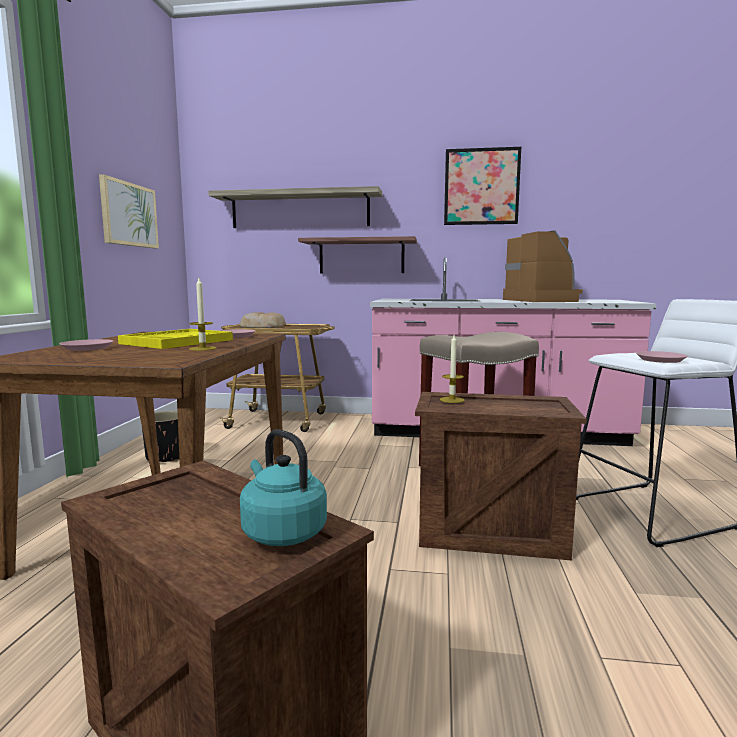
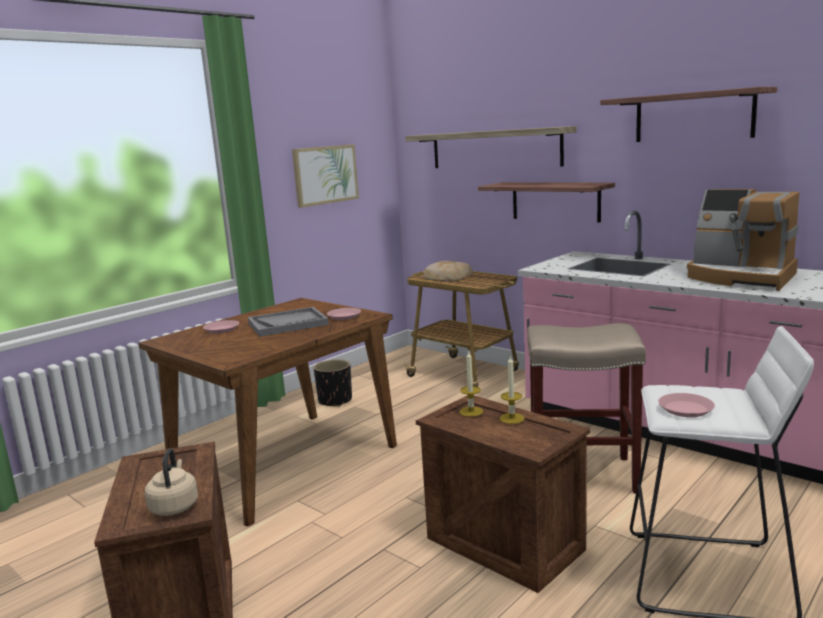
camera: 35 degrees right, 5 degrees up
yellow tray [118,329,233,349] -> grey tray [248,307,329,337]
candle [189,278,217,351] -> candle moved to [500,355,525,424]
turquoise kettle [240,429,327,546] -> beige kettle [145,448,198,516]
picture [444,147,521,225] -> shelf [600,87,777,142]
coffee machine [503,230,583,302] -> coffee machine turned 105 degrees clockwise [687,189,799,291]

